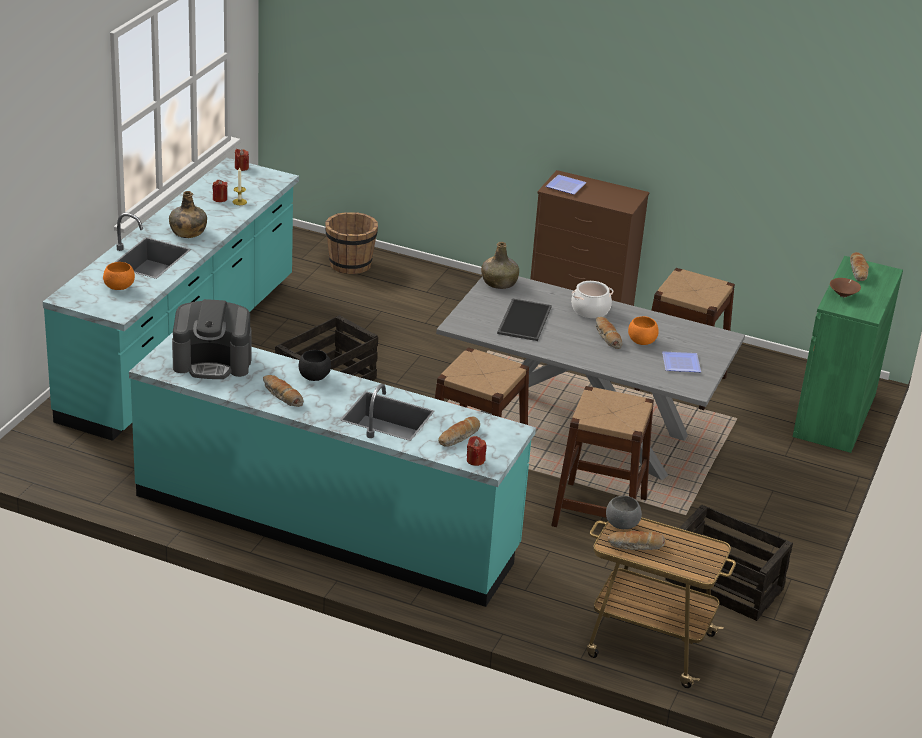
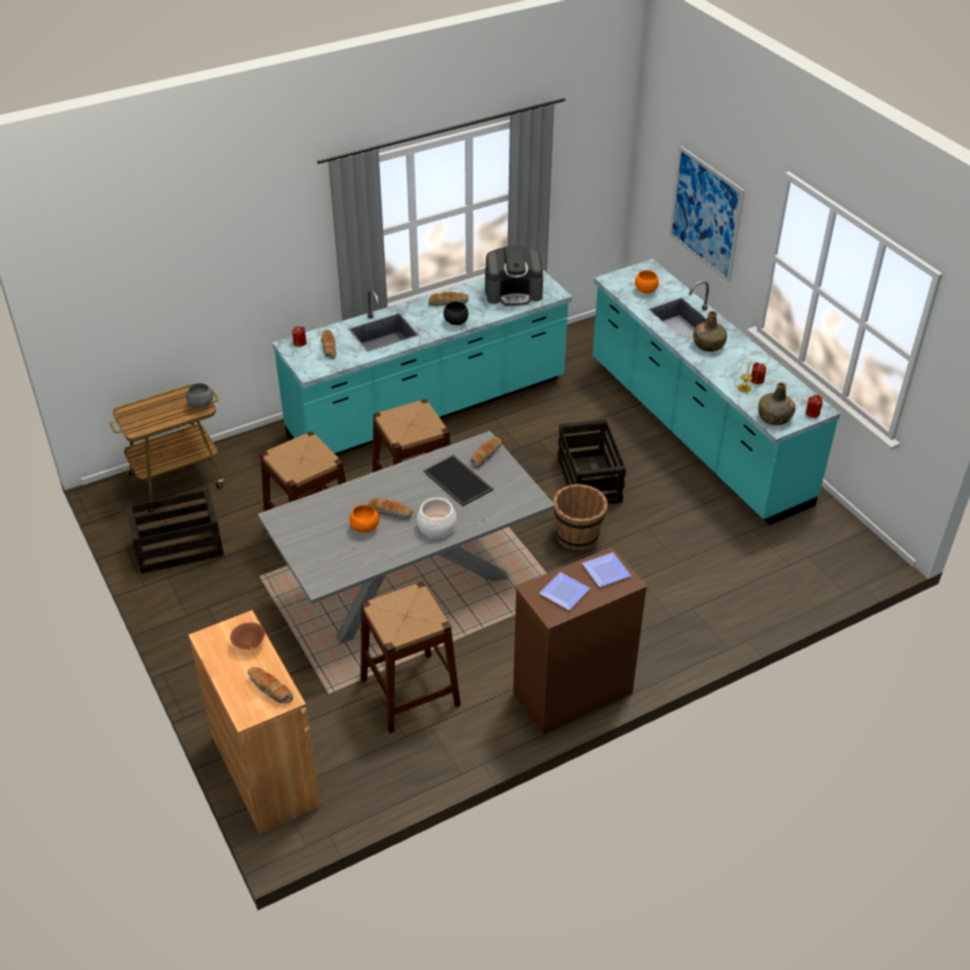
camera: 130 degrees right, 10 degrees up
coffee machine [172,299,251,379] -> coffee machine turned 135 degrees counterclockwise [485,246,543,306]
brown bucket [325,212,378,274] -> brown bucket moved to [553,484,608,551]
green bottle [481,242,519,289] -> green bottle moved to [758,382,795,425]
bread [608,531,665,550] -> bread moved to [471,437,501,468]
plate [662,351,701,372] -> plate moved to [539,572,590,610]
green cabinet [793,256,903,453] -> brown cabinet [188,610,321,834]
none -> picture [669,146,745,283]

